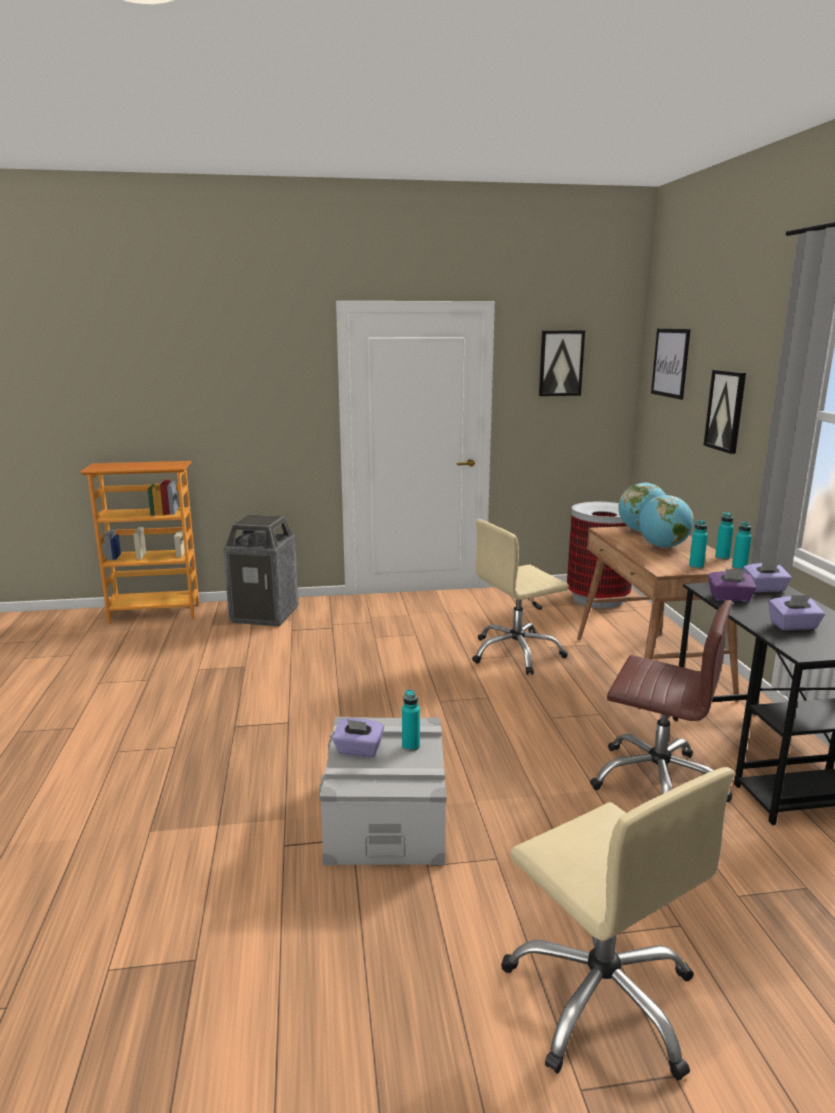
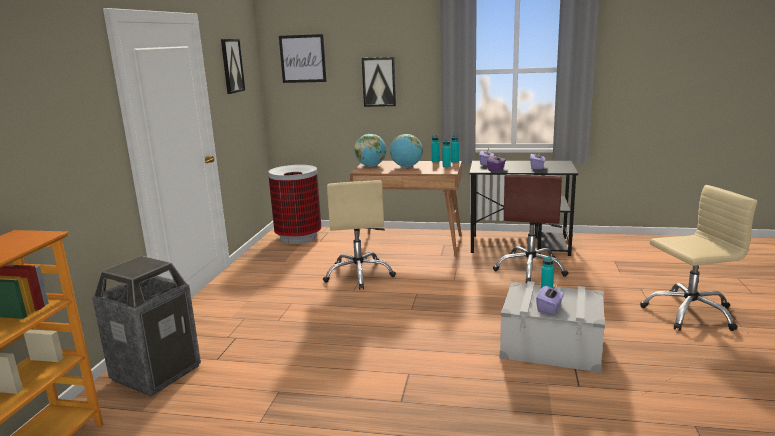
camera: 70 degrees left, 0 degrees up
brown office chair [590,600,733,803] -> brown office chair turned 150 degrees clockwise [493,174,568,283]

